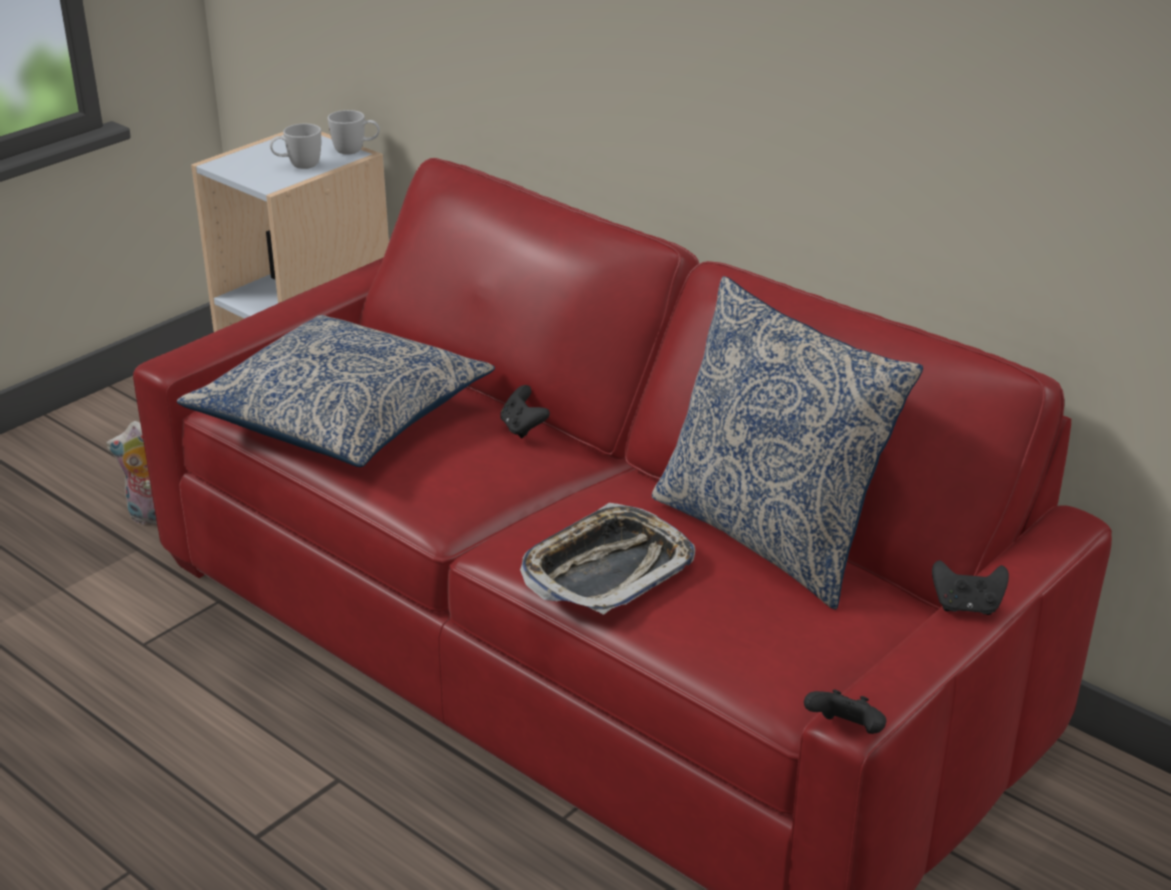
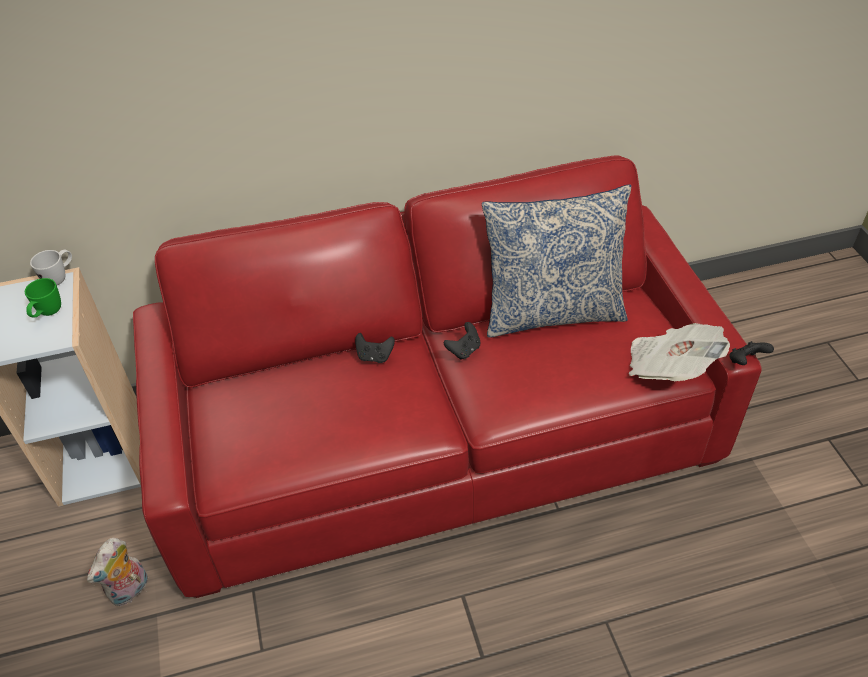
camera: 55 degrees left, 15 degrees up
pillow [177,315,495,467] -> none
white mug [270,124,321,169] -> green mug [25,278,61,318]
tray [520,503,695,615] -> none
black game controller [932,560,1009,615] -> black game controller moved to [444,322,480,360]
none -> newspaper [629,323,730,381]

